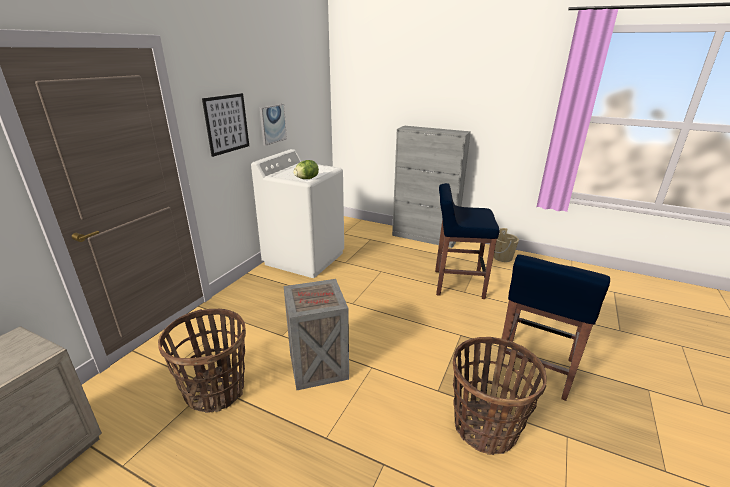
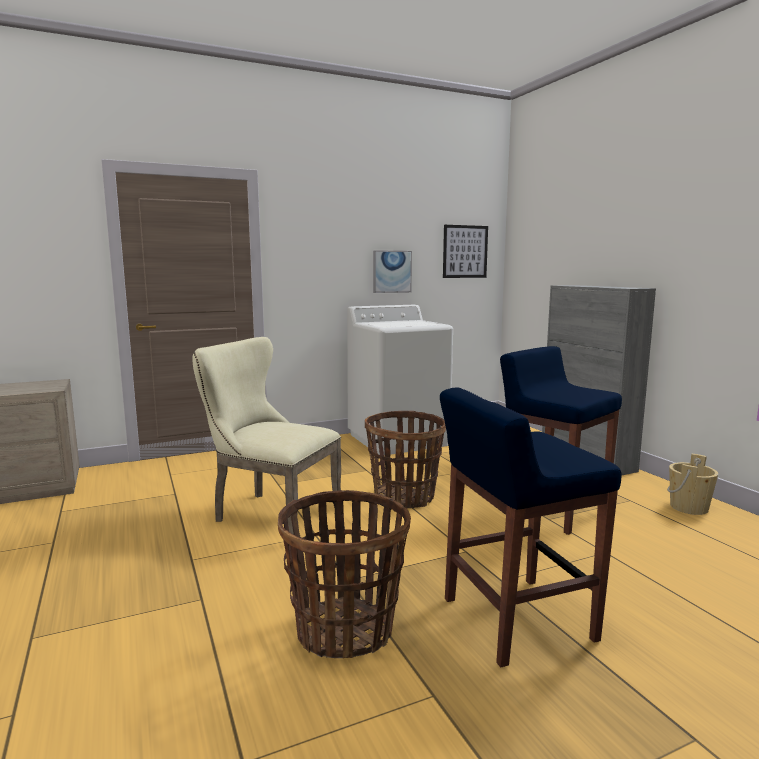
camera: 40 degrees right, 15 degrees down
basket [158,309,246,413] -> basket moved to [365,411,446,509]
picture [202,93,249,157] -> picture moved to [443,225,488,278]
crate [284,279,349,391] -> beige chair [193,337,341,534]
lettuce [293,160,319,179] -> none

